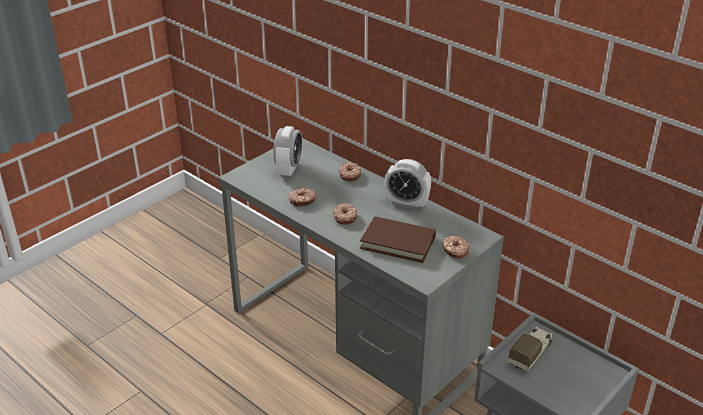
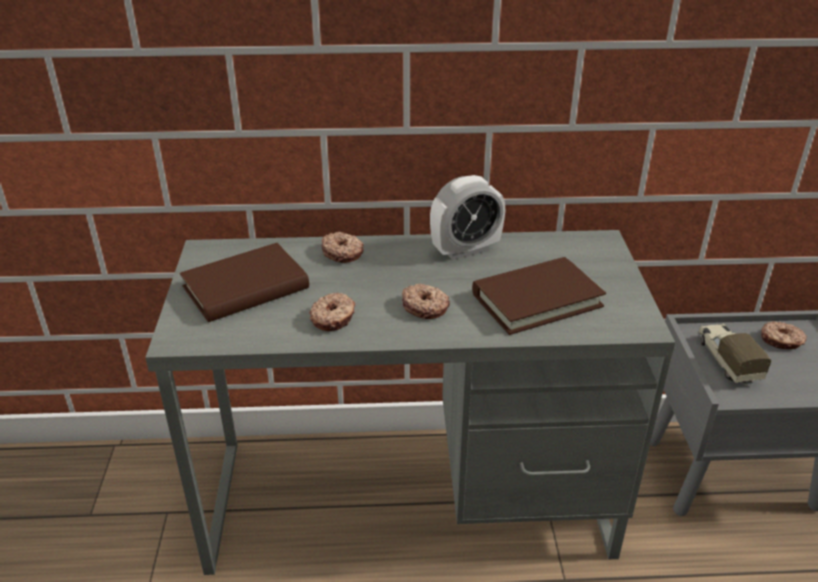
camera: 45 degrees left, 0 degrees up
alarm clock [273,126,302,177] -> brown book [180,243,309,322]
donut [442,236,469,258] -> donut moved to [761,321,807,349]

